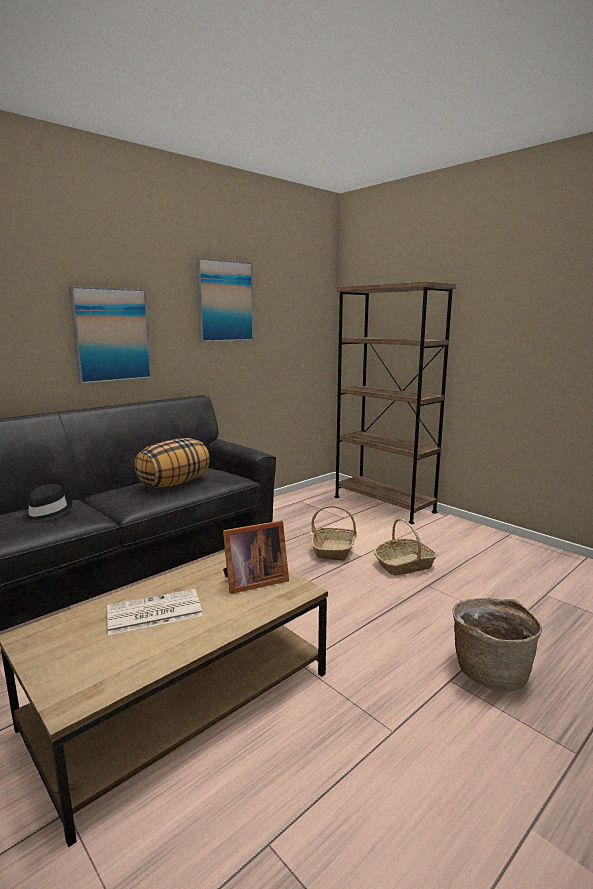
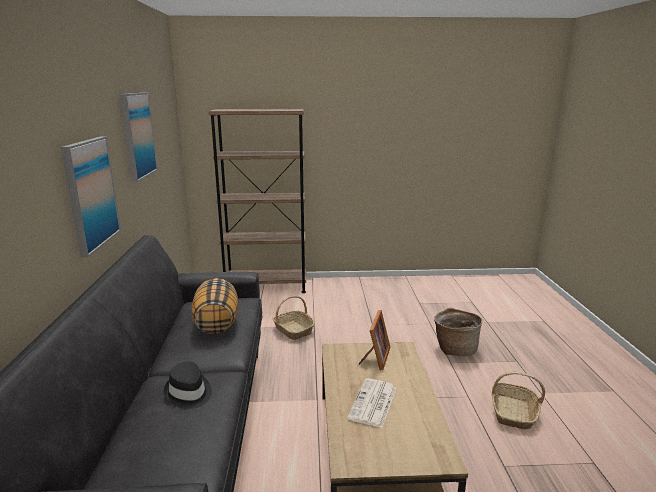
camera: 50 degrees left, 5 degrees up
basket [374,518,437,575] -> basket moved to [492,372,545,430]

